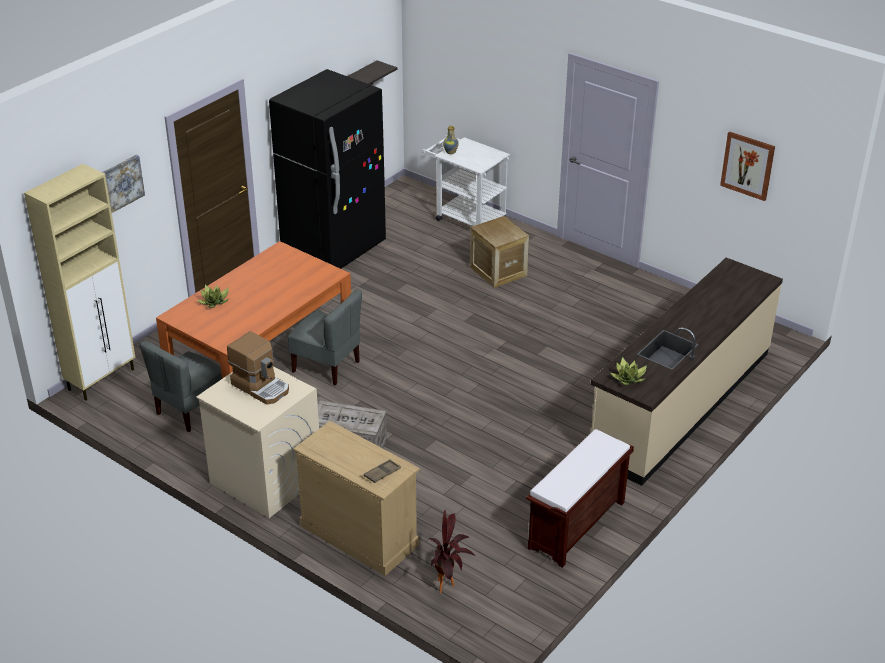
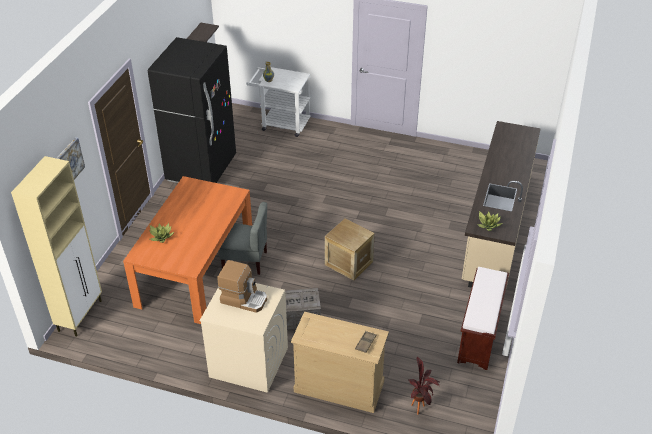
camera: 20 degrees left, 5 degrees up
grey chair [139,340,222,432] -> none
crate [470,216,529,288] -> crate moved to [325,218,375,281]
picture [720,131,775,201] -> none

